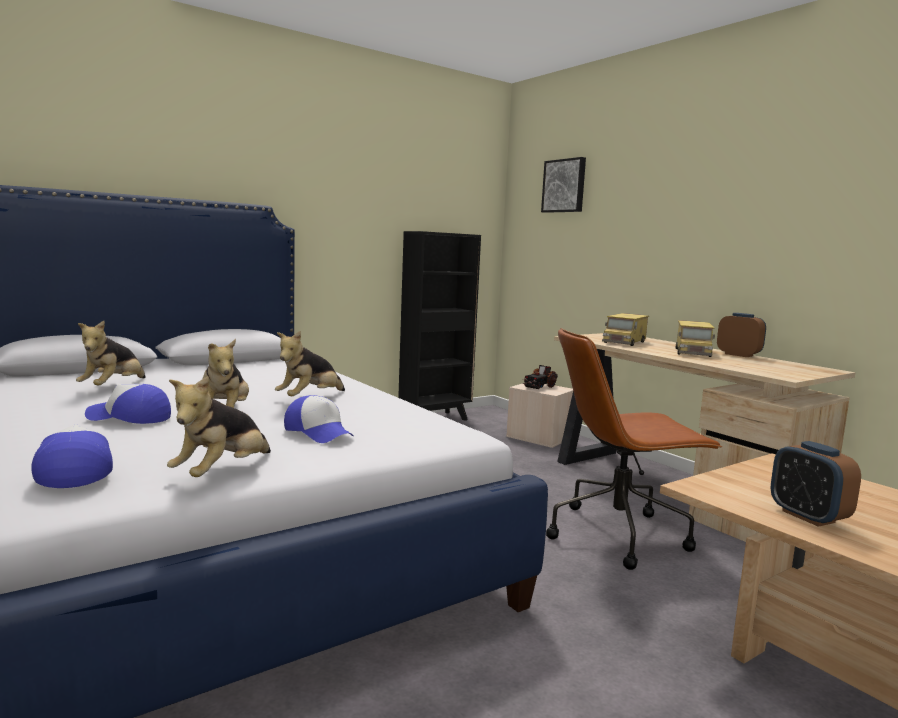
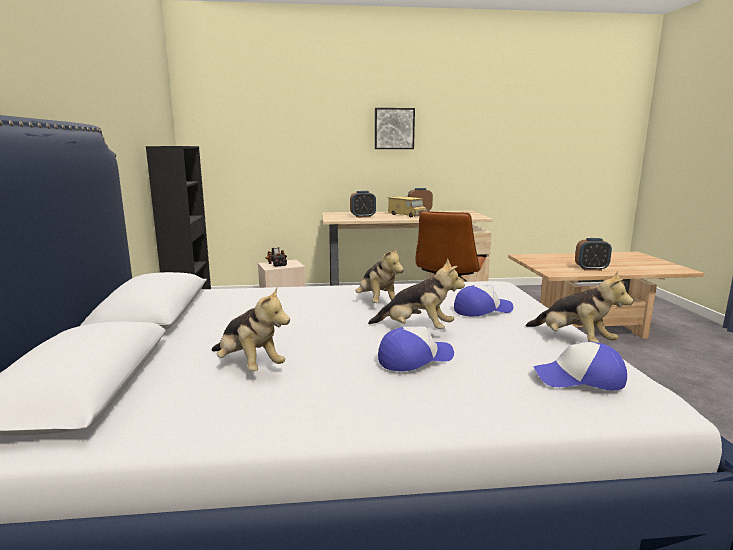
camera: 60 degrees left, 5 degrees up
cap [85,384,171,424] -> cap turned 150 degrees counterclockwise [378,326,454,371]
picture [541,157,586,213] -> picture moved to [375,108,415,149]
toy truck [602,313,649,346] -> alarm clock [350,191,376,218]

